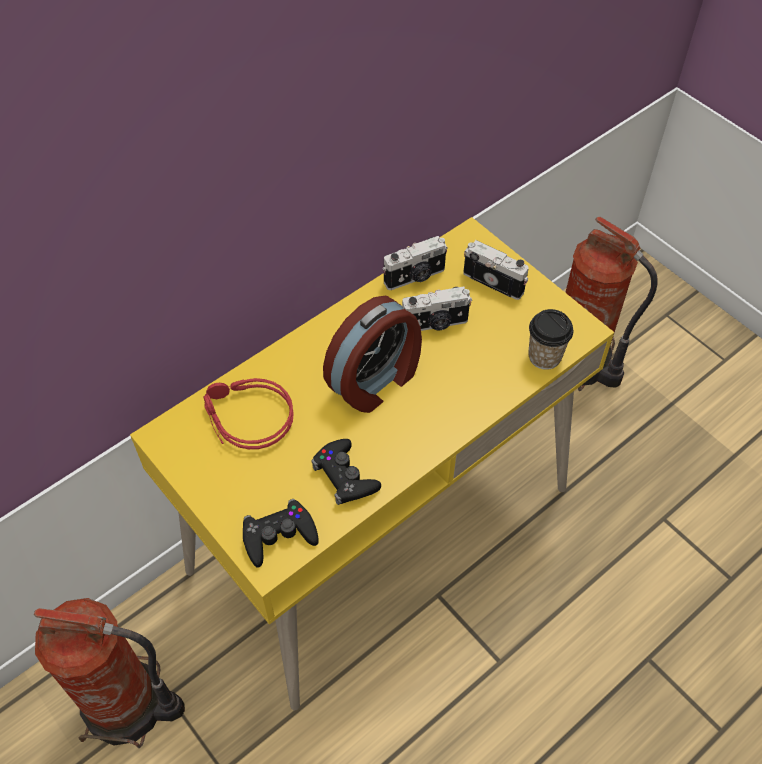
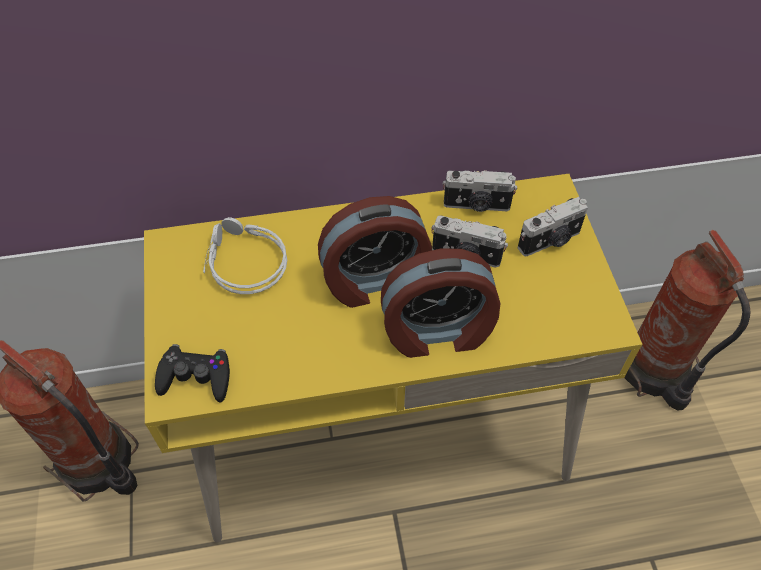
camera: 30 degrees right, 0 degrees up
red headphones [203,378,294,449] -> grey headphones [203,217,287,294]
black game controller [311,439,381,505] -> none
camera [463,240,529,300] -> camera turned 90 degrees clockwise [518,197,588,256]
cup [528,309,573,370] -> none
none -> alarm clock [381,249,501,358]

